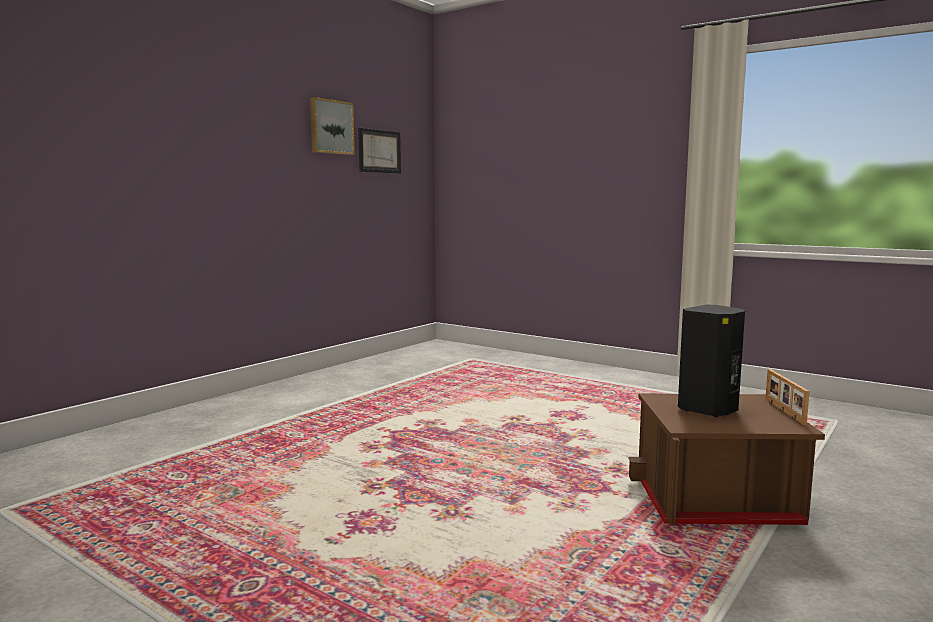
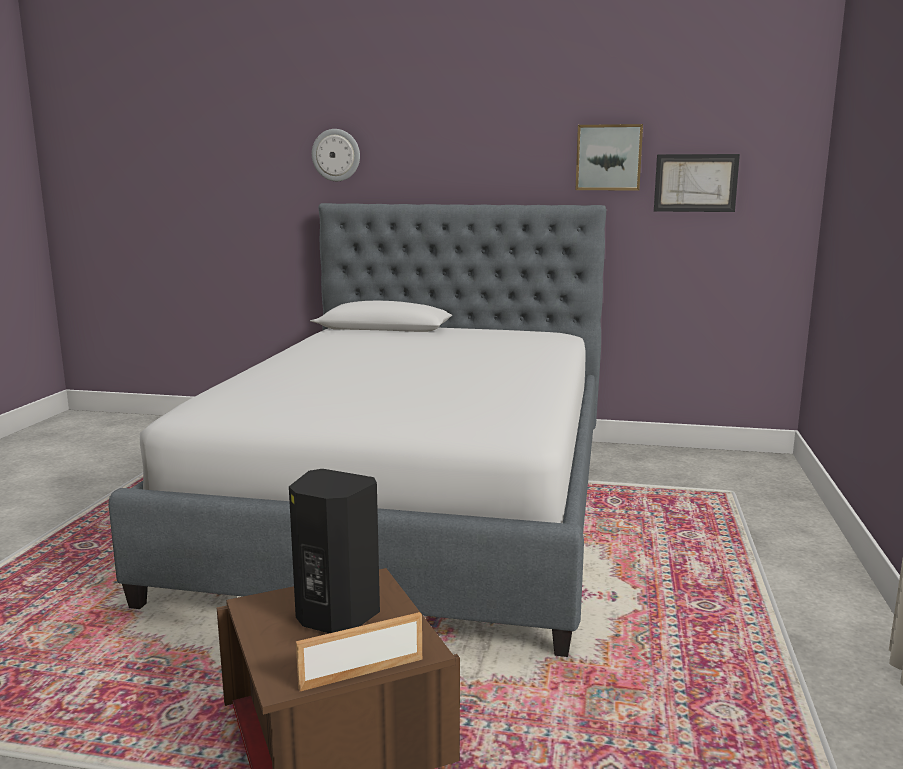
camera: 65 degrees right, 5 degrees up
none -> bed [108,203,606,657]
none -> wall clock [312,129,360,181]

